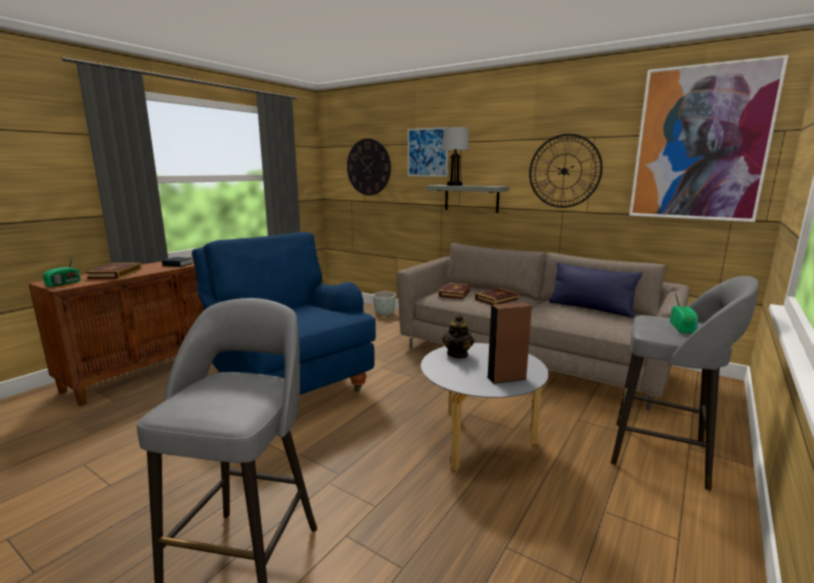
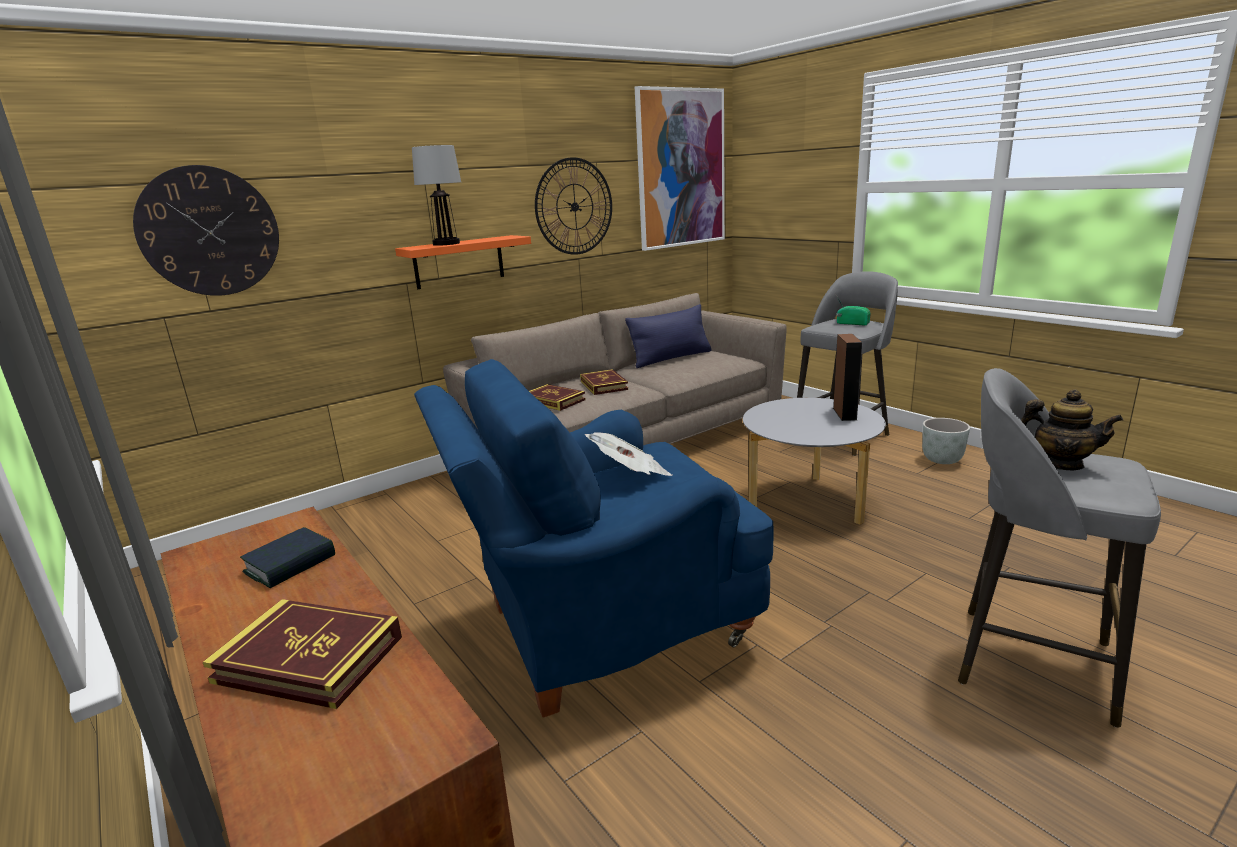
camera: 70 degrees left, 5 degrees up
radio [43,256,81,287] -> none
grey planter [373,292,396,316] -> grey planter moved to [922,418,970,464]
picture [408,127,448,177] -> none
grey shelf [426,185,509,213] -> orange shelf [395,235,531,289]
teapot [442,314,474,359] -> teapot moved to [1021,389,1124,470]
none -> newspaper [585,432,672,476]

